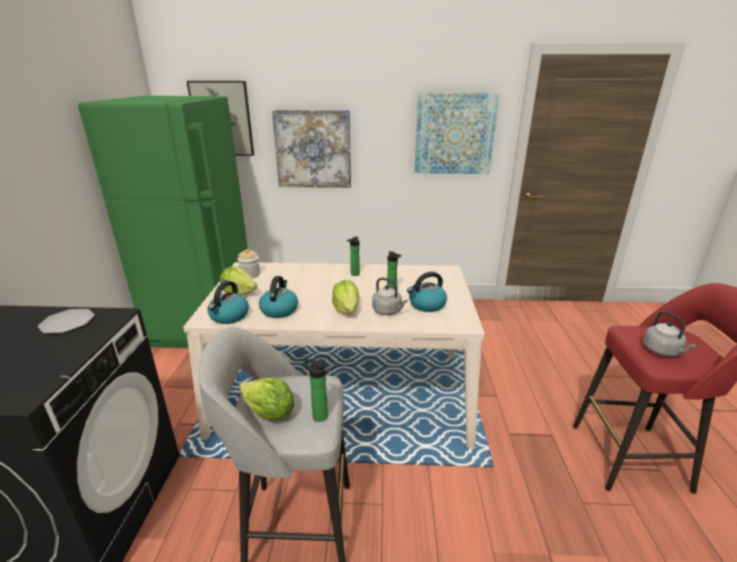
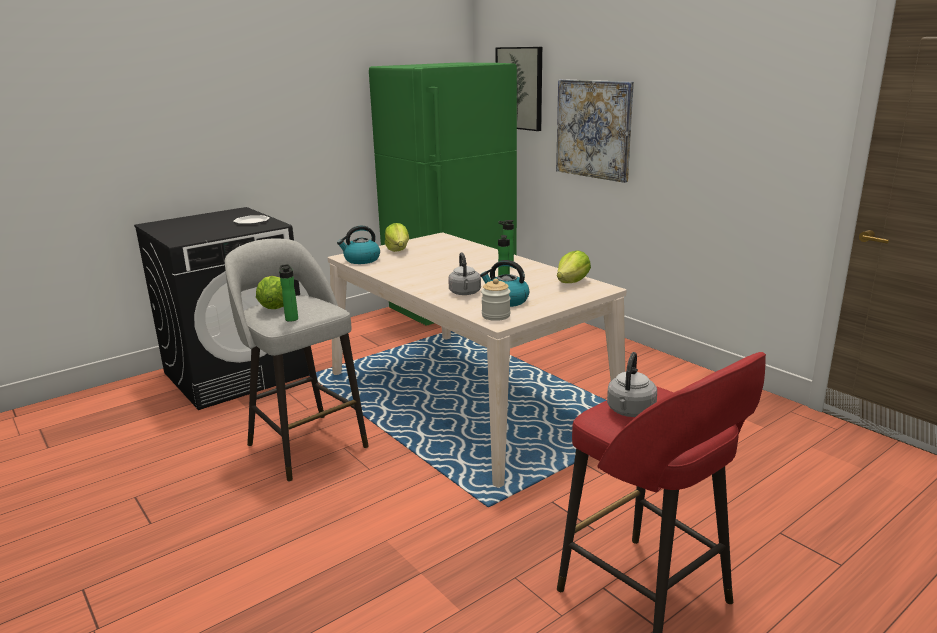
camera: 50 degrees right, 5 degrees down
jar [237,249,260,278] -> jar moved to [481,278,511,321]
kettle [259,276,298,318] -> none
lettuce [332,280,359,314] -> lettuce moved to [557,250,591,283]
picture [415,92,500,174] -> none

